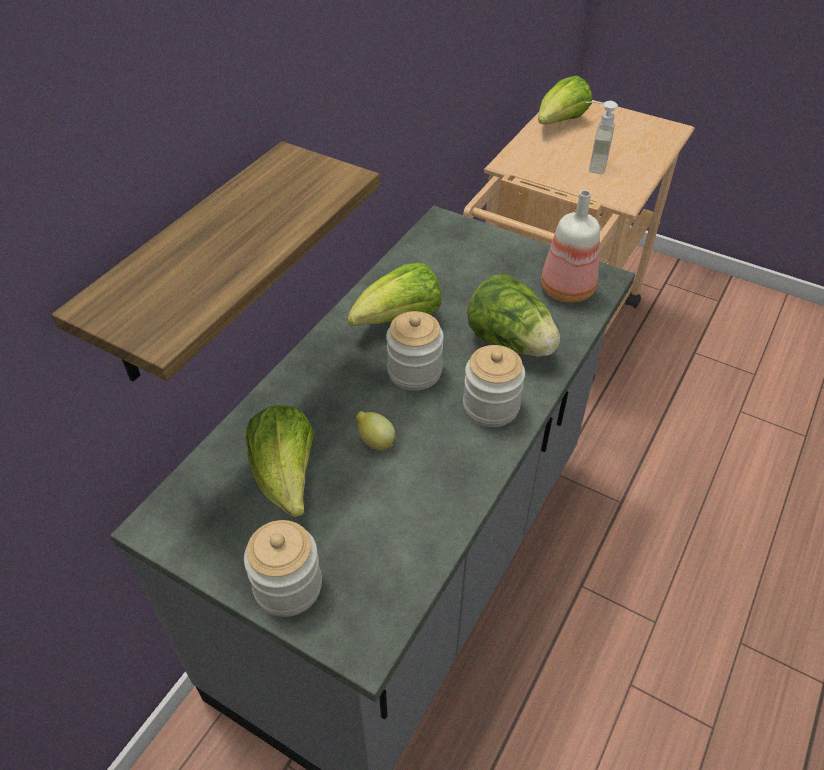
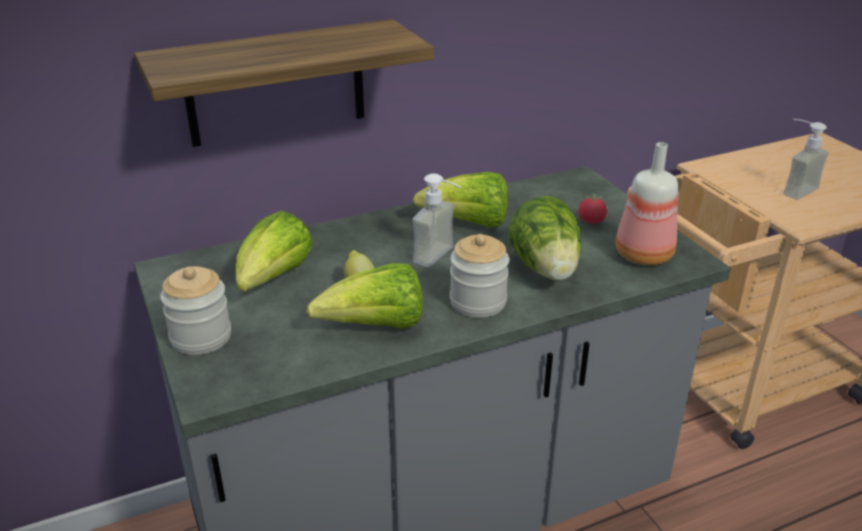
camera: 35 degrees right, 15 degrees down
jar [386,311,444,390] -> soap dispenser [412,173,462,267]
lettuce [538,75,592,125] -> lettuce moved to [307,263,423,329]
none -> tomato [578,193,607,224]

